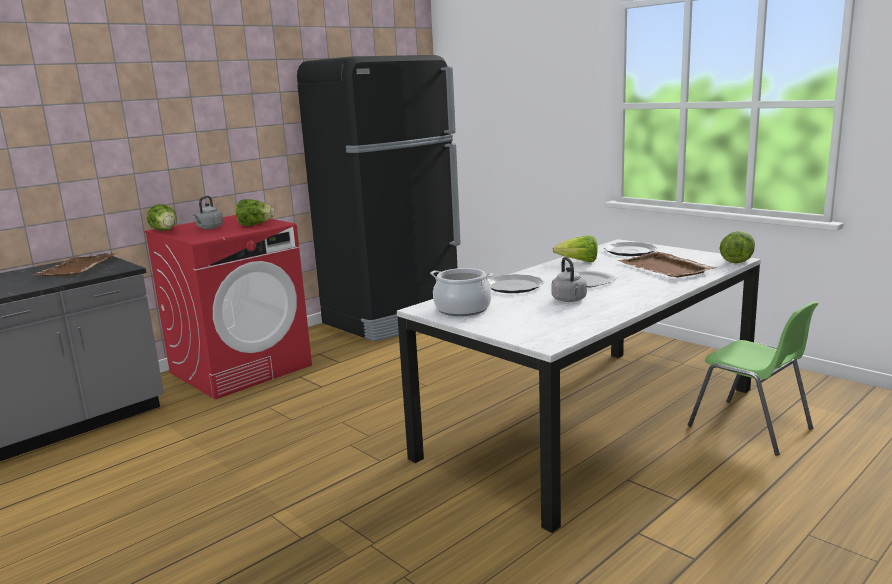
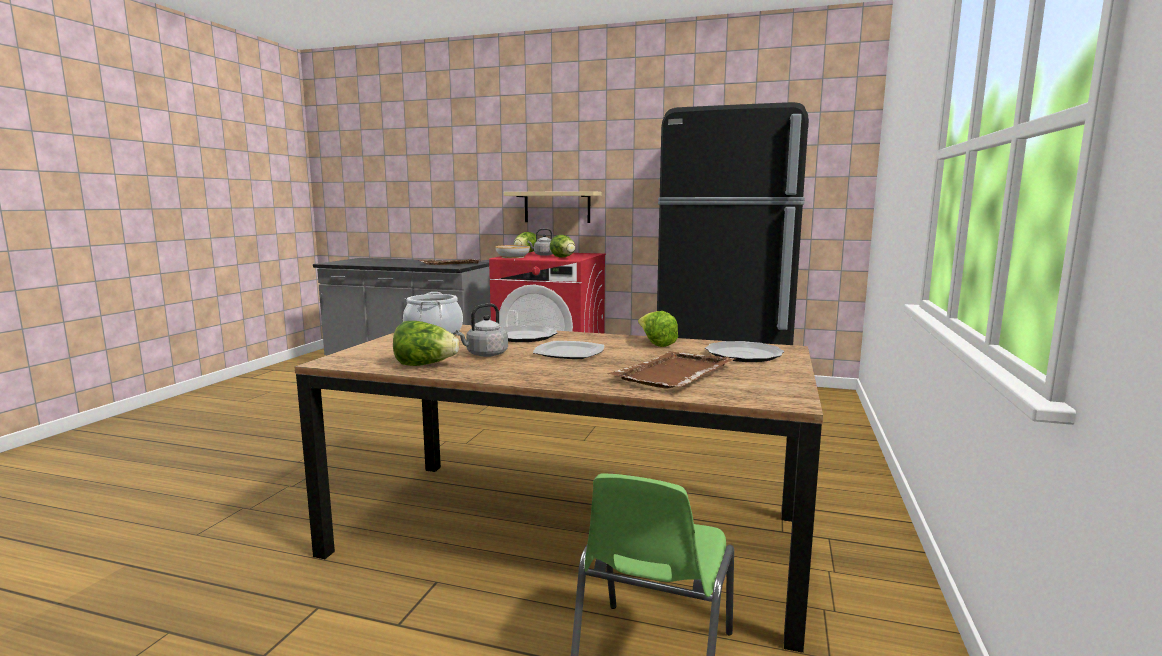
camera: 60 degrees right, 5 degrees down
white dining table [397,239,761,533] -> brown dining table [295,325,823,653]
lettuce [719,231,755,263] -> lettuce moved to [393,321,459,366]
none -> bowl [496,245,530,258]
none -> beige shelf [504,191,601,223]

